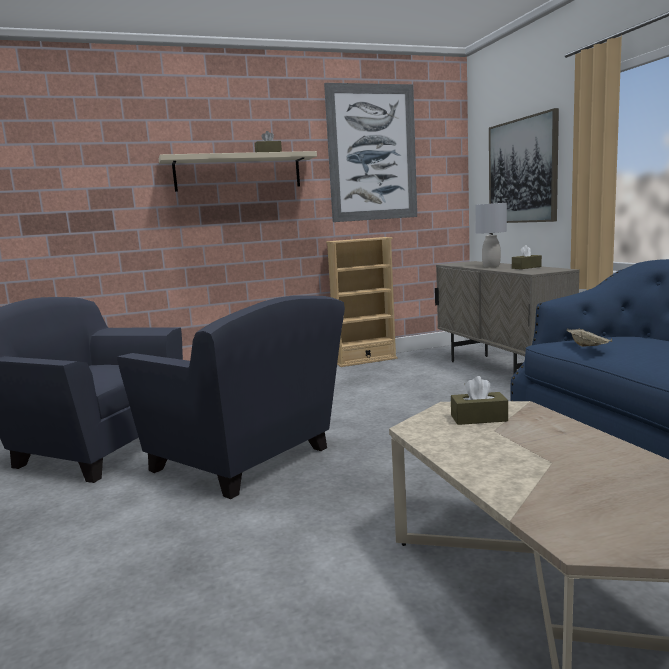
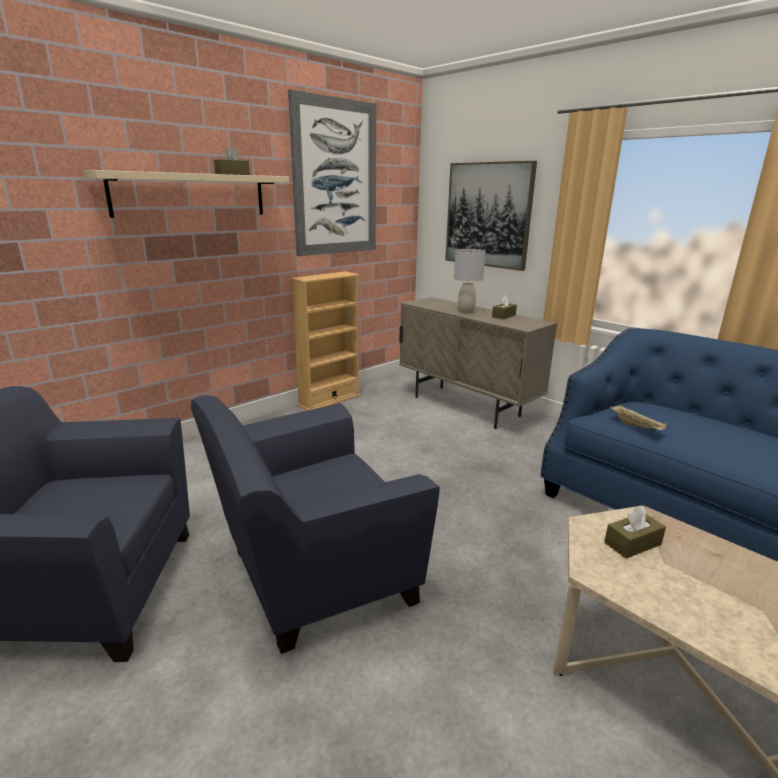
camera: 25 degrees left, 10 degrees up
blue armchair [117,295,345,499] -> blue armchair turned 135 degrees clockwise [191,395,440,654]

